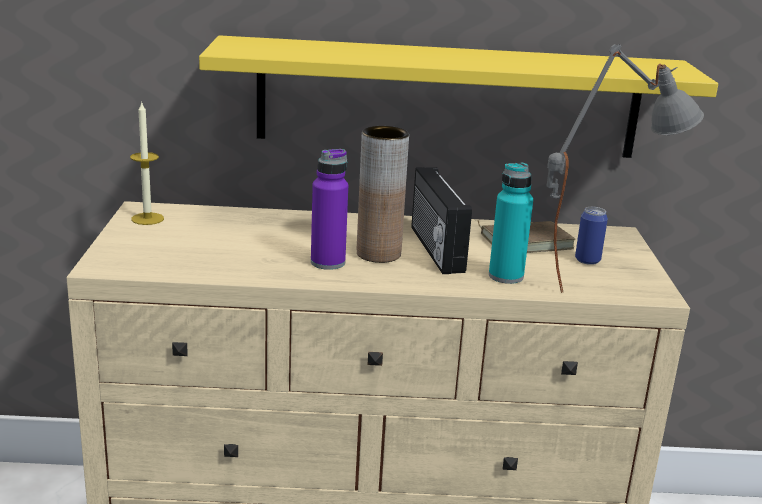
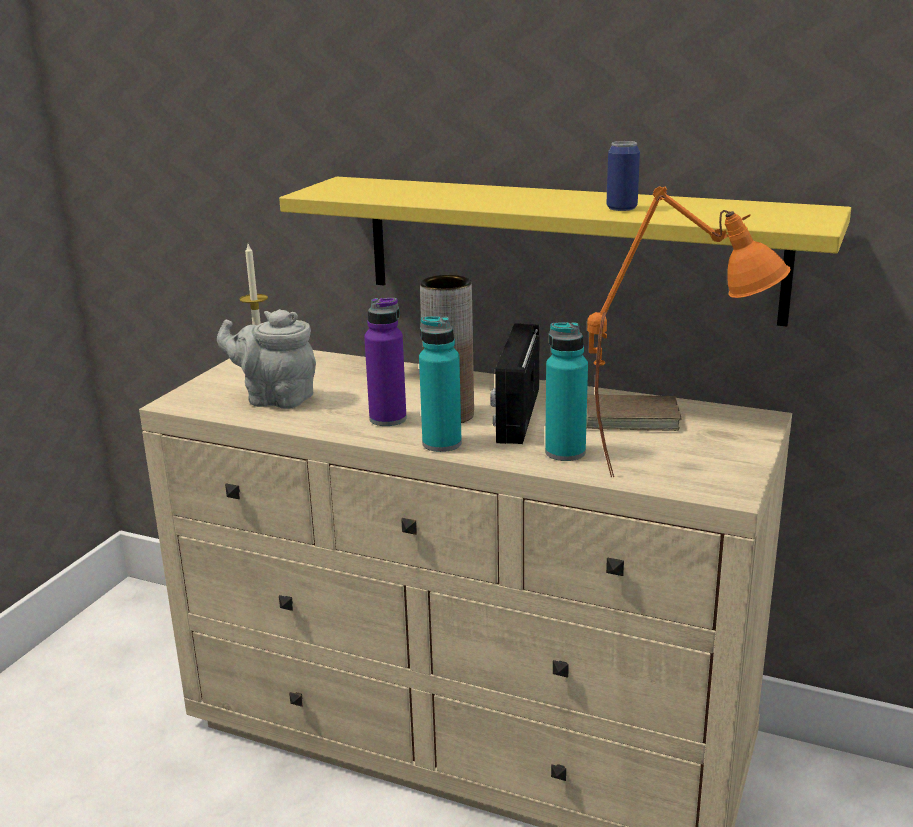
camera: 25 degrees right, 0 degrees up
grey table lamp [547,44,704,293] -> orange table lamp [587,186,791,477]
can [575,207,608,265] -> can moved to [607,141,640,211]
none -> grey teapot [217,309,316,409]
none -> turquoise bottle [419,316,462,452]

